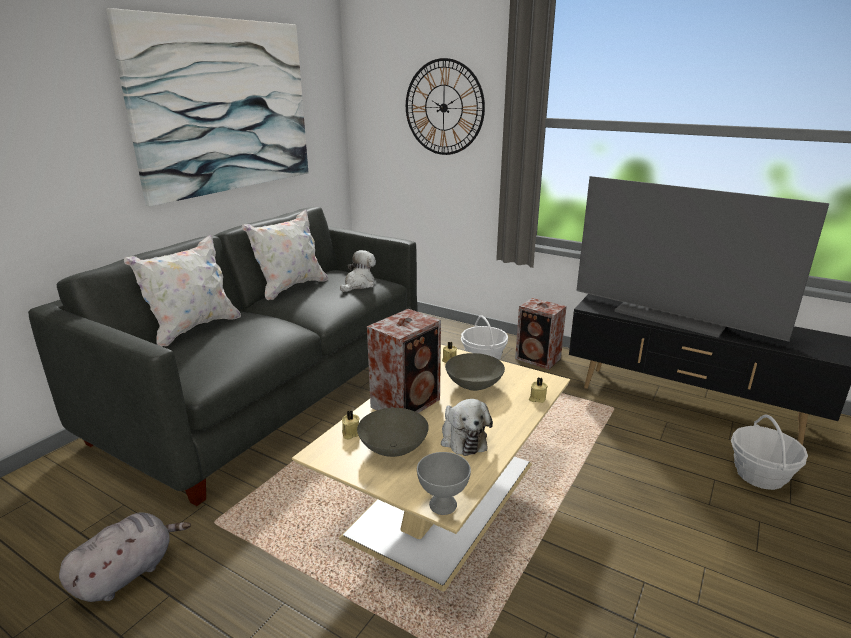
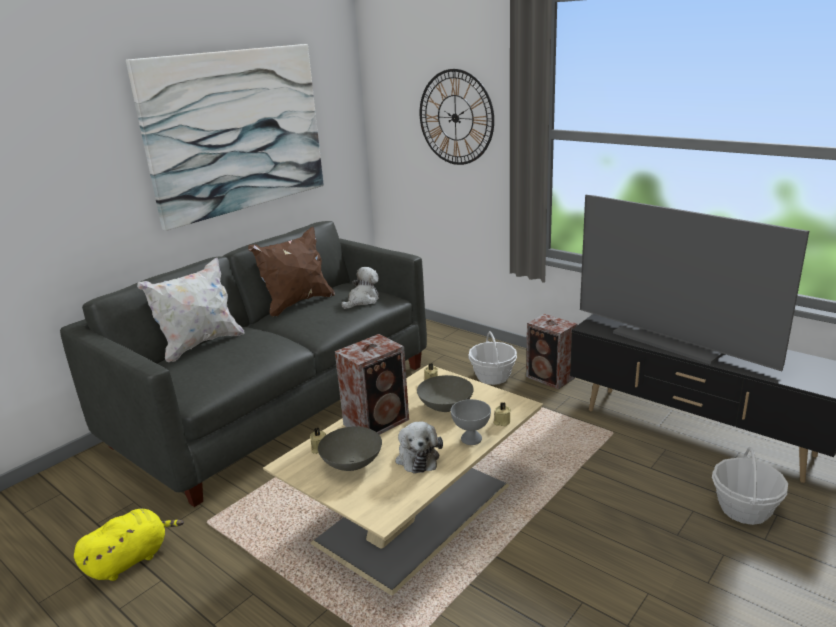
camera: 10 degrees right, 0 degrees up
grey plush toy [59,512,191,602] -> yellow plush toy [74,508,184,581]
white pillow [242,209,328,300] -> brown pillow [248,227,335,317]
grey bowl [417,452,471,515] -> grey bowl moved to [451,399,491,445]

